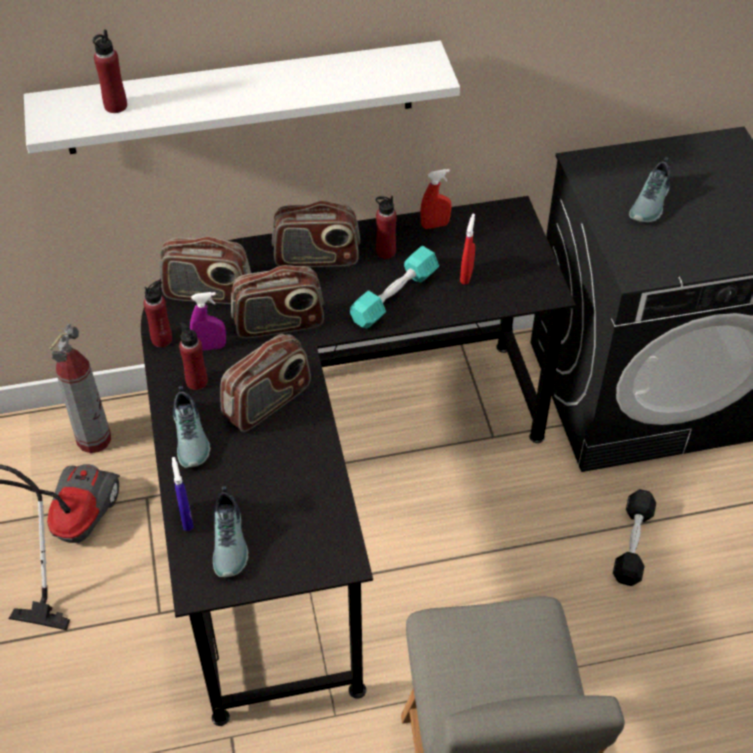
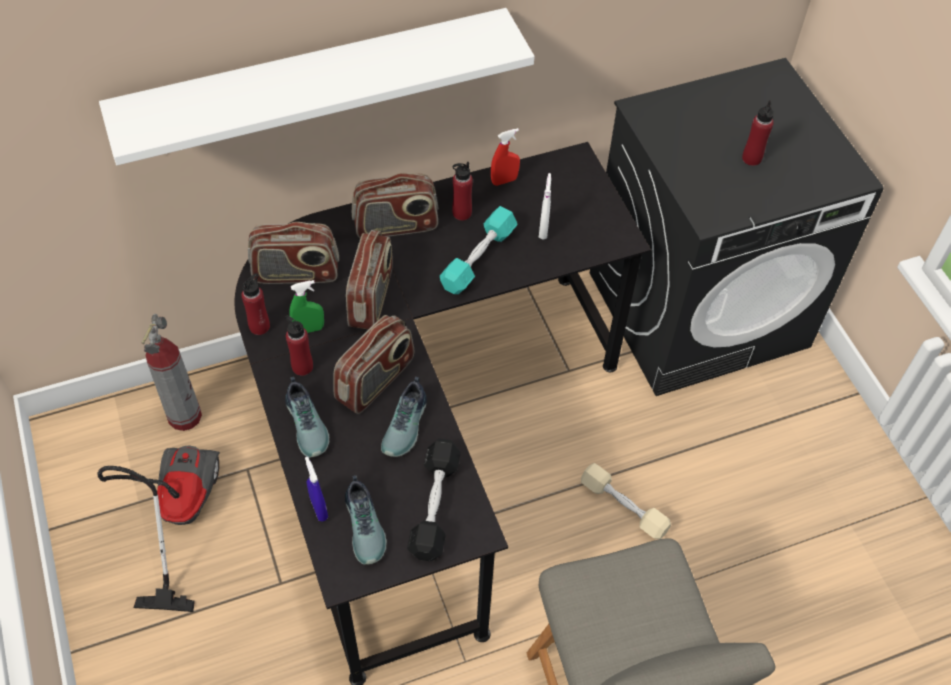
camera: 10 degrees left, 5 degrees up
red bottle [93,29,127,113] -> red bottle moved to [742,101,774,166]
purple spray bottle [190,292,226,351] -> green spray bottle [289,280,324,333]
radio [231,265,324,338] -> radio turned 60 degrees counterclockwise [346,230,393,329]
red spray bottle [460,214,475,285] -> white spray bottle [539,173,551,240]
black dumbbell [613,489,656,586] -> black dumbbell moved to [407,438,461,561]
shoe [629,157,670,222] -> shoe moved to [381,377,427,457]
none -> beige dumbbell [581,463,671,539]

